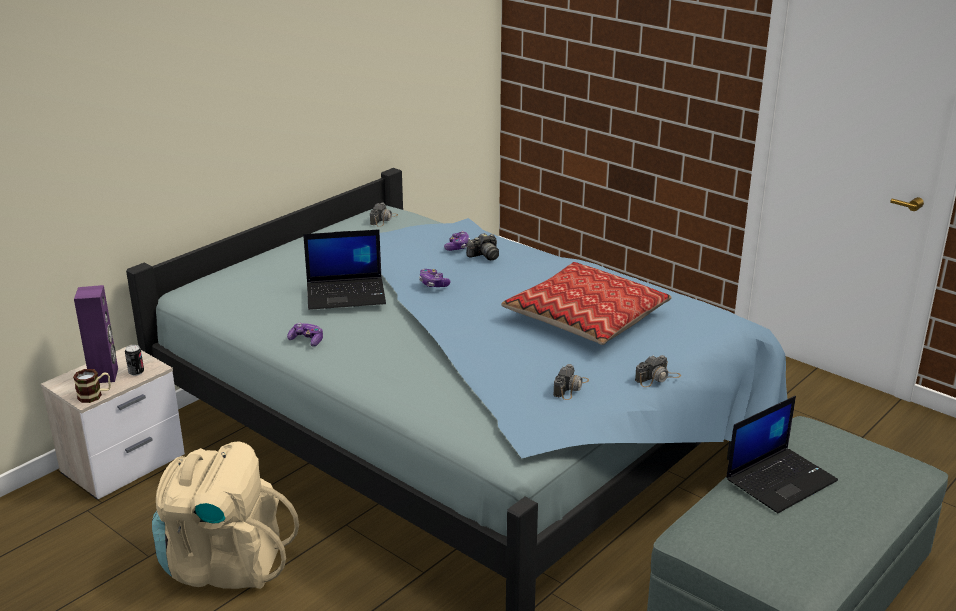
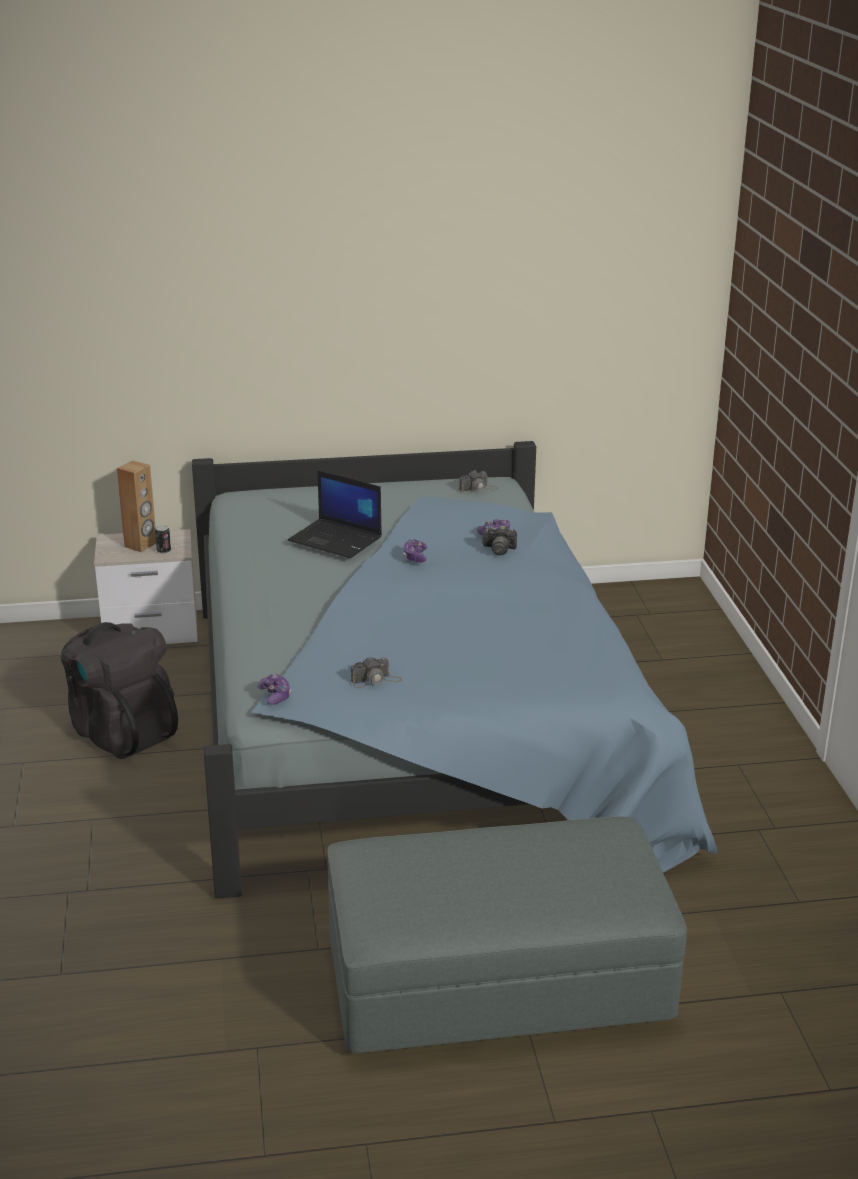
camera: 40 degrees right, 0 degrees up
mug [73,369,111,403] -> none
purple speaker [74,285,118,383] -> brown speaker [117,460,156,552]
beige backpack [152,441,299,589] -> black backpack [61,622,178,759]
game controller [287,322,323,347] -> game controller moved to [257,673,291,705]
pillow [501,262,672,345] -> none
camera [635,355,681,387] -> none
laptop [726,396,838,513] -> none

